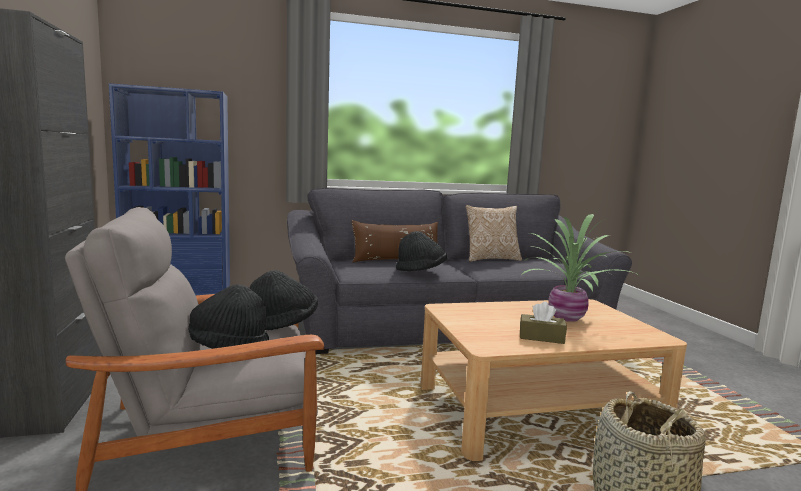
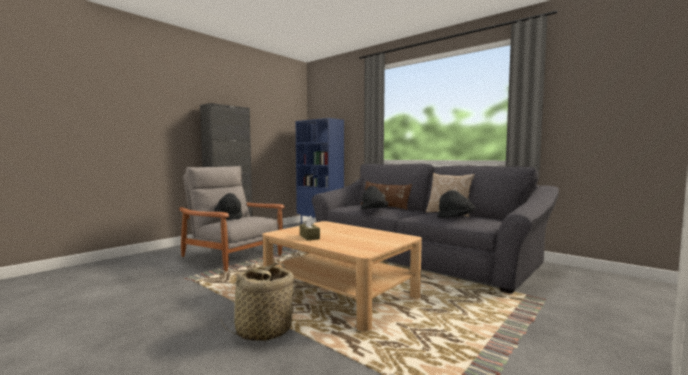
camera: 55 degrees right, 5 degrees down
black hat [250,270,318,330] -> black hat moved to [438,190,475,218]
potted plant [521,214,636,322] -> none

